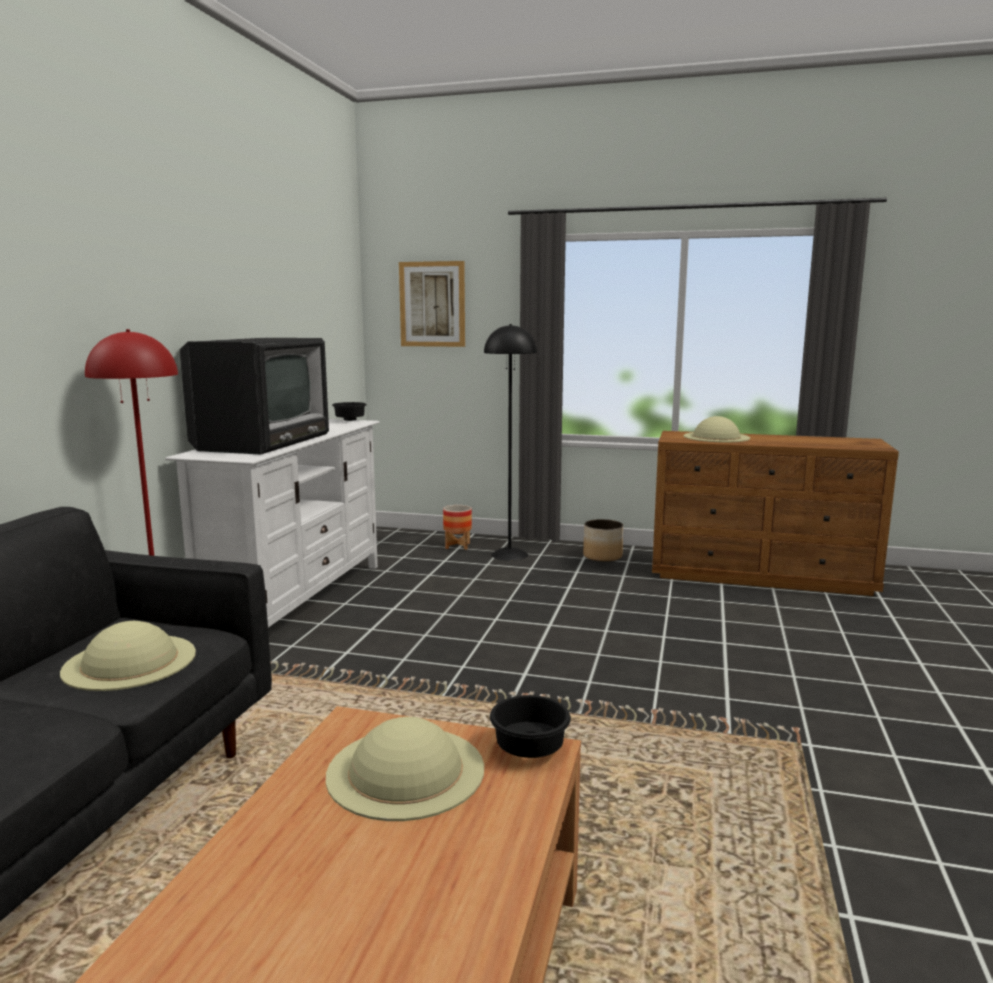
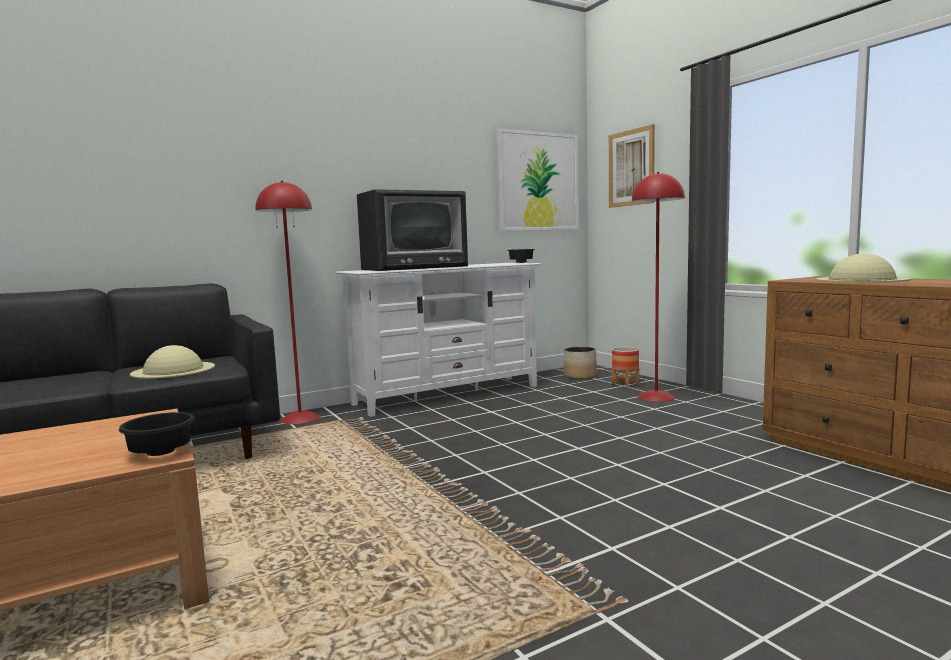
camera: 45 degrees right, 5 degrees down
beige hat [326,717,484,821] -> none
black floor lamp [484,324,537,561] -> red floor lamp [632,172,685,402]
planter [583,519,623,562] -> planter moved to [564,347,597,380]
none -> picture [496,129,579,231]

